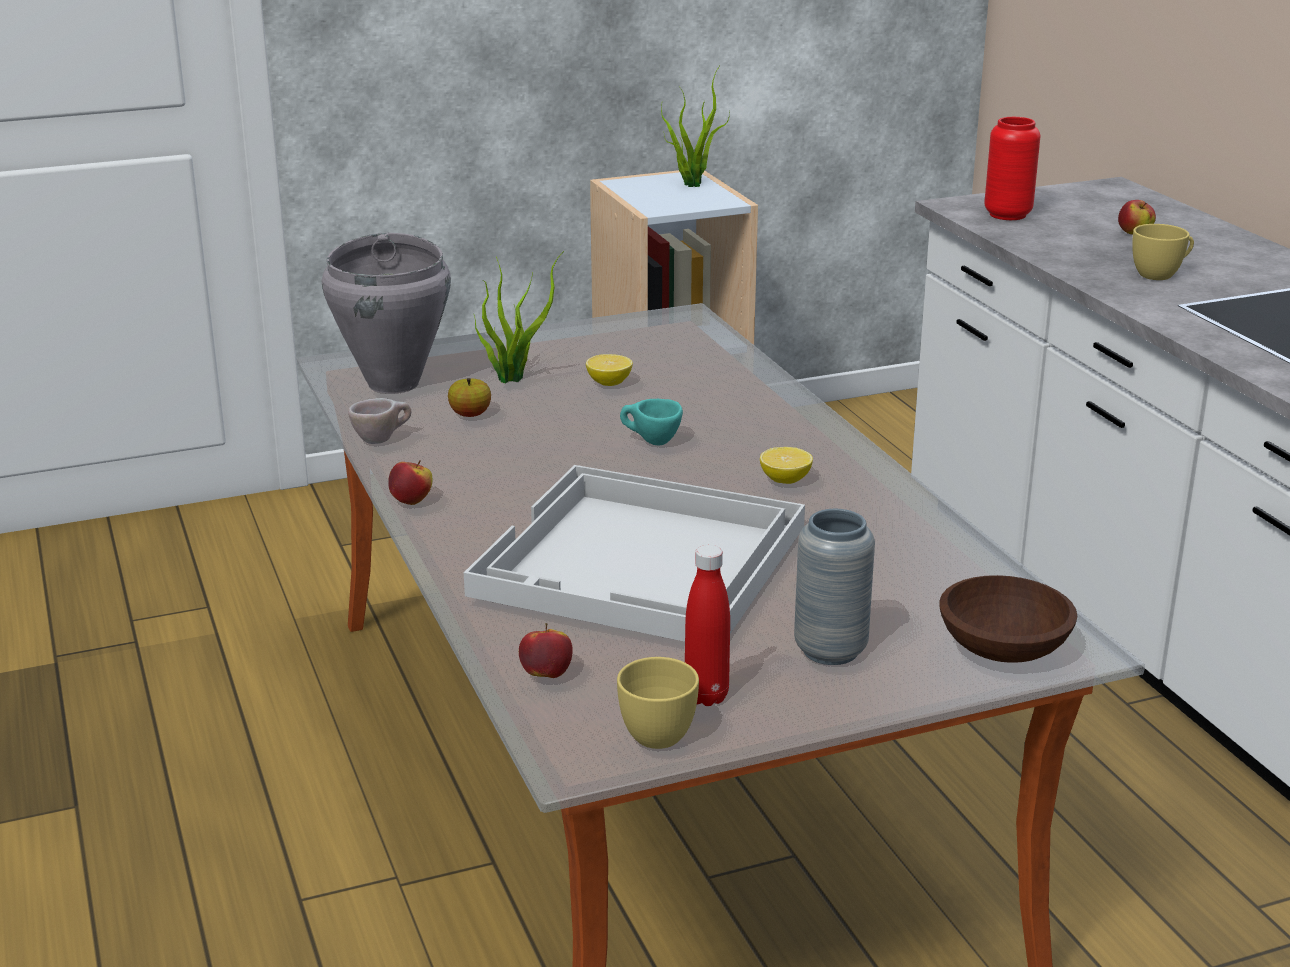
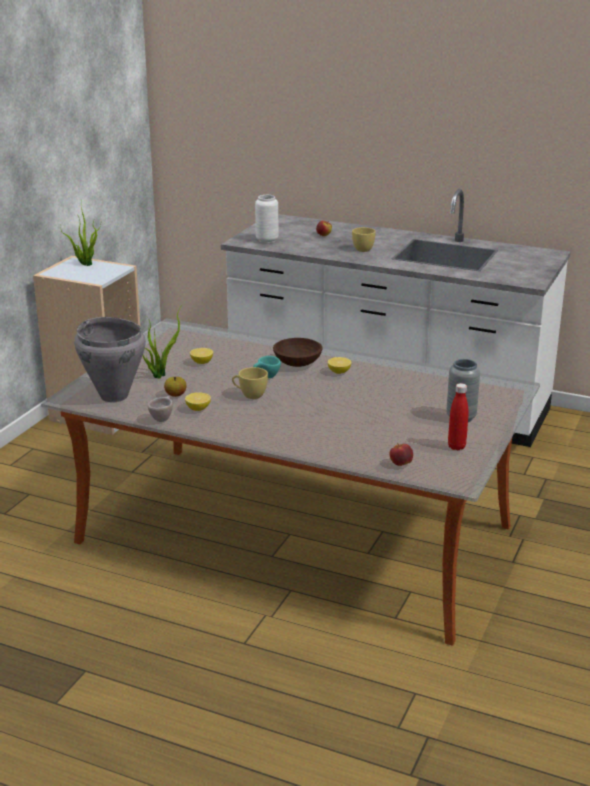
camera: 45 degrees left, 0 degrees up
apple [388,461,432,505] -> none
white tray [464,465,805,642] -> none
yellow cup [617,657,699,749] -> yellow cup moved to [232,367,268,399]
brown bowl [939,575,1077,663] -> brown bowl moved to [273,338,323,367]
red vase [984,117,1041,220] -> white vase [255,195,278,243]
none -> lemon [185,392,211,411]

